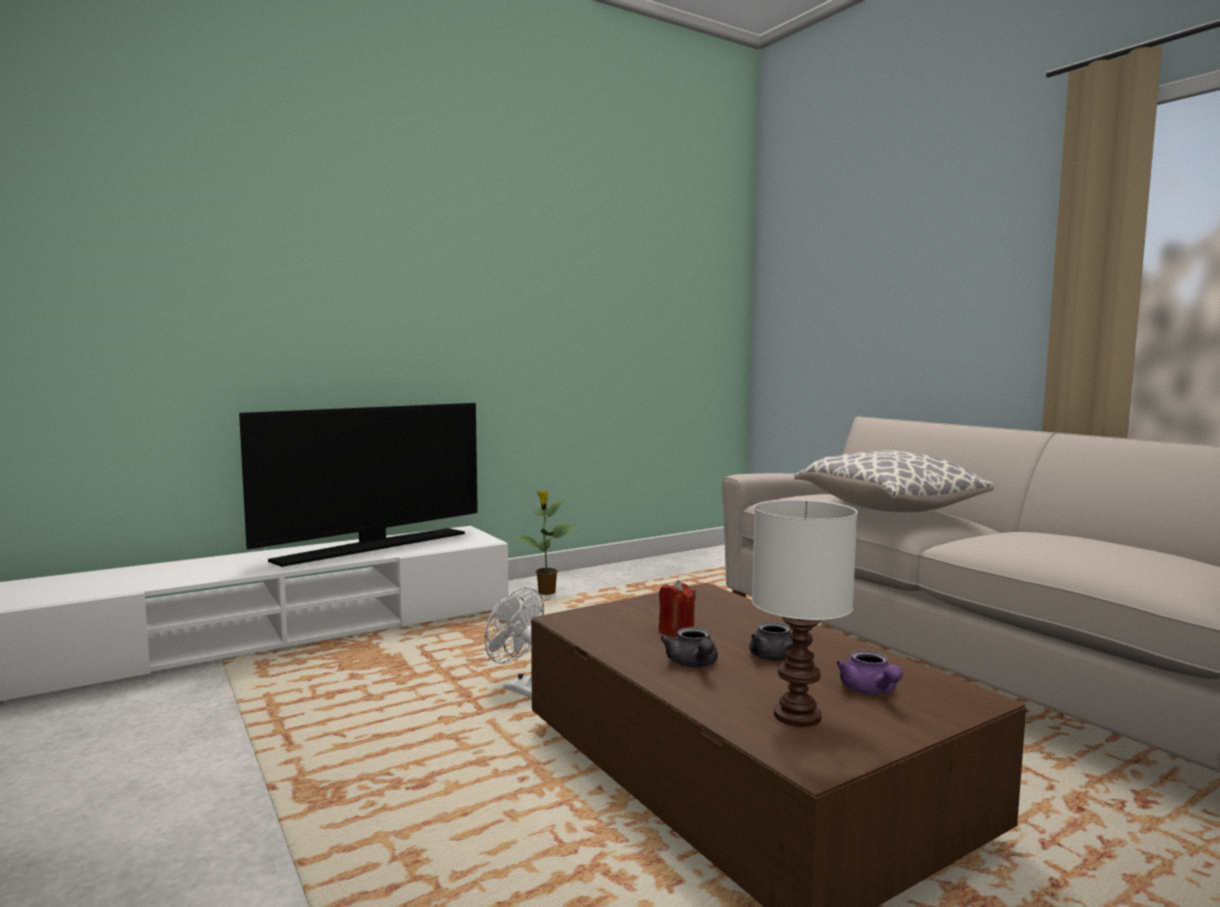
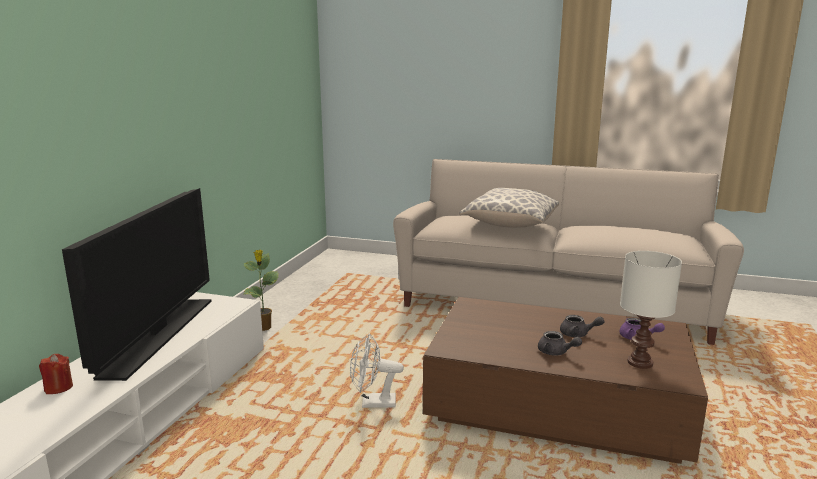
camera: 40 degrees left, 10 degrees up
red candle [659,580,696,637] -> red candle moved to [39,354,73,394]

